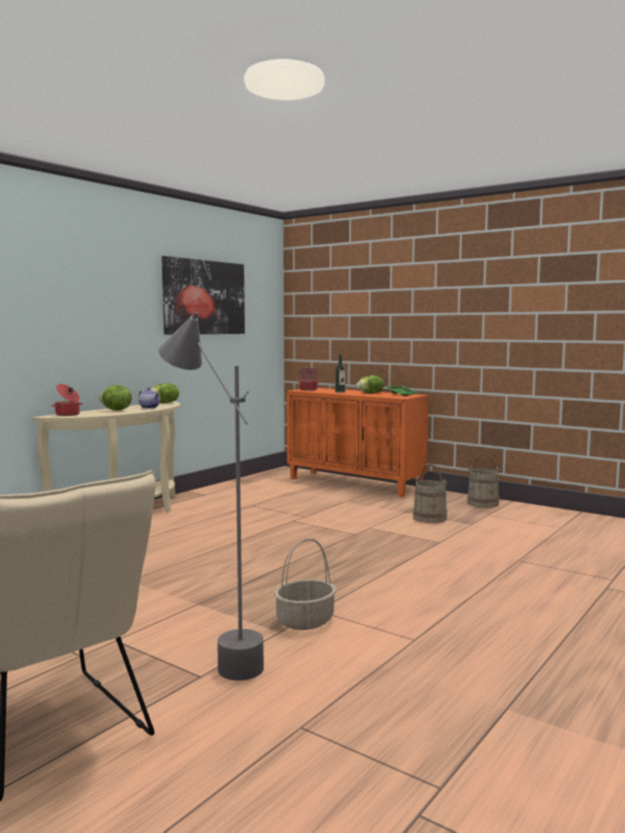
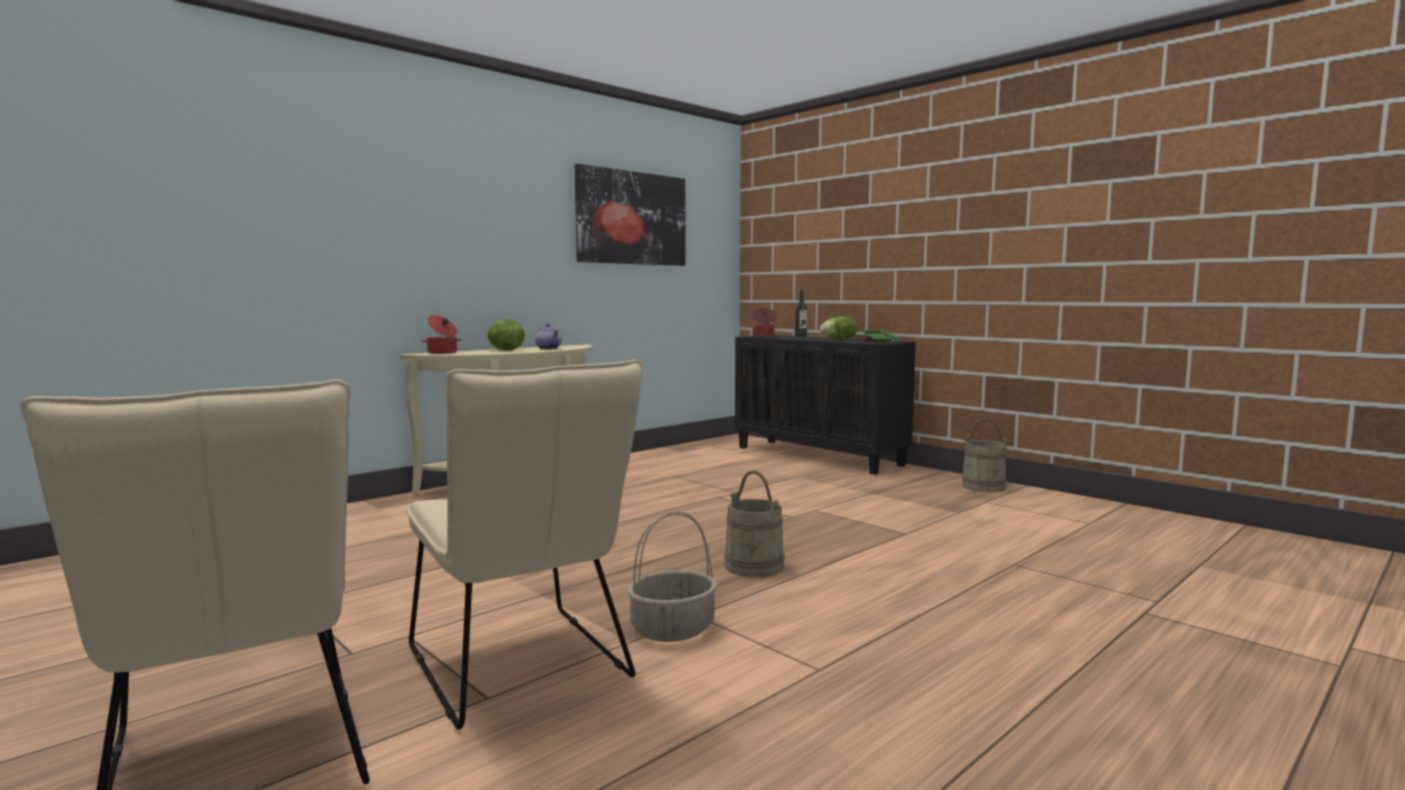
camera: 10 degrees right, 0 degrees up
lettuce [150,383,179,403] -> none
grey floor lamp [158,312,264,681] -> beige chair [406,359,643,729]
orange cabinet [287,388,429,497] -> black cabinet [735,335,916,475]
beige bucket [413,464,448,523] -> beige bucket moved to [724,470,785,577]

